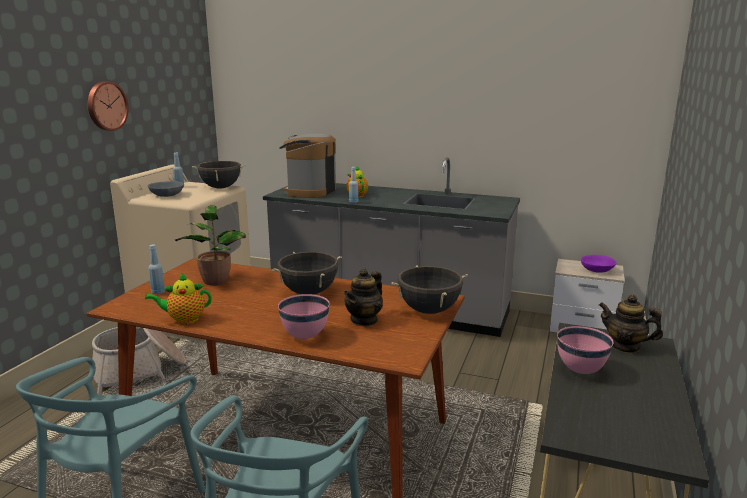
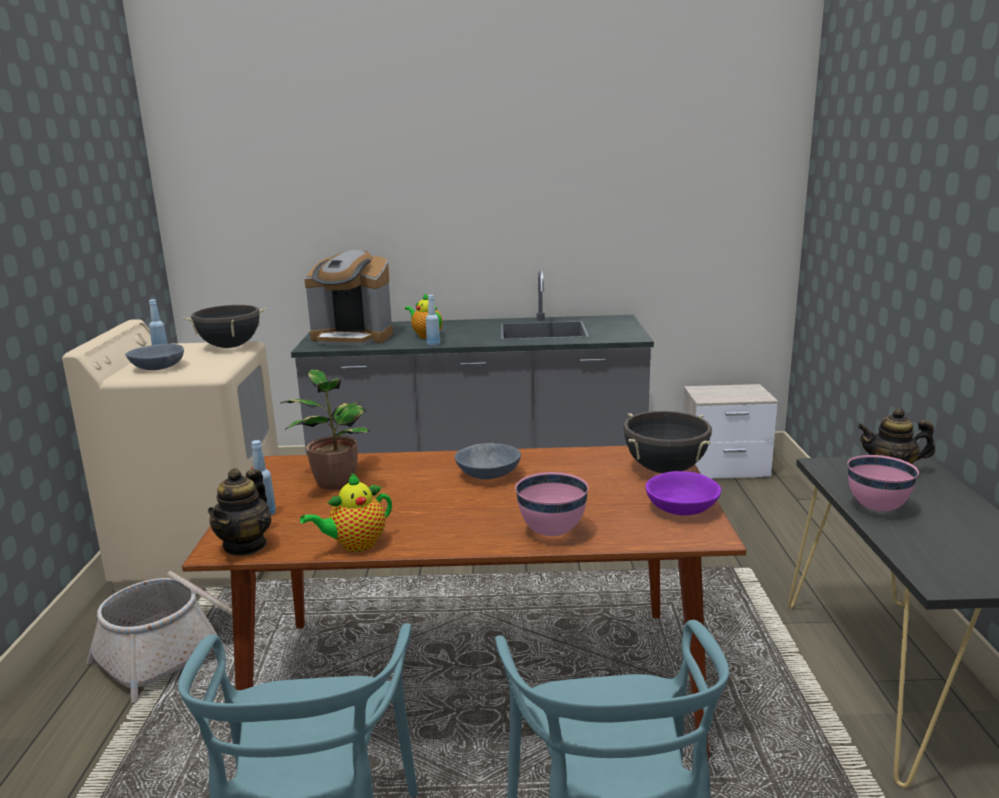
camera: 20 degrees left, 0 degrees up
wall clock [88,81,129,131] -> none
black cooking pot [272,252,342,295] -> grey bowl [455,443,521,479]
coffee machine [279,134,336,198] -> coffee machine turned 75 degrees counterclockwise [304,250,393,346]
teapot [344,268,383,326] -> teapot moved to [208,468,271,556]
purple bowl [581,255,616,273] -> purple bowl moved to [646,471,721,515]

